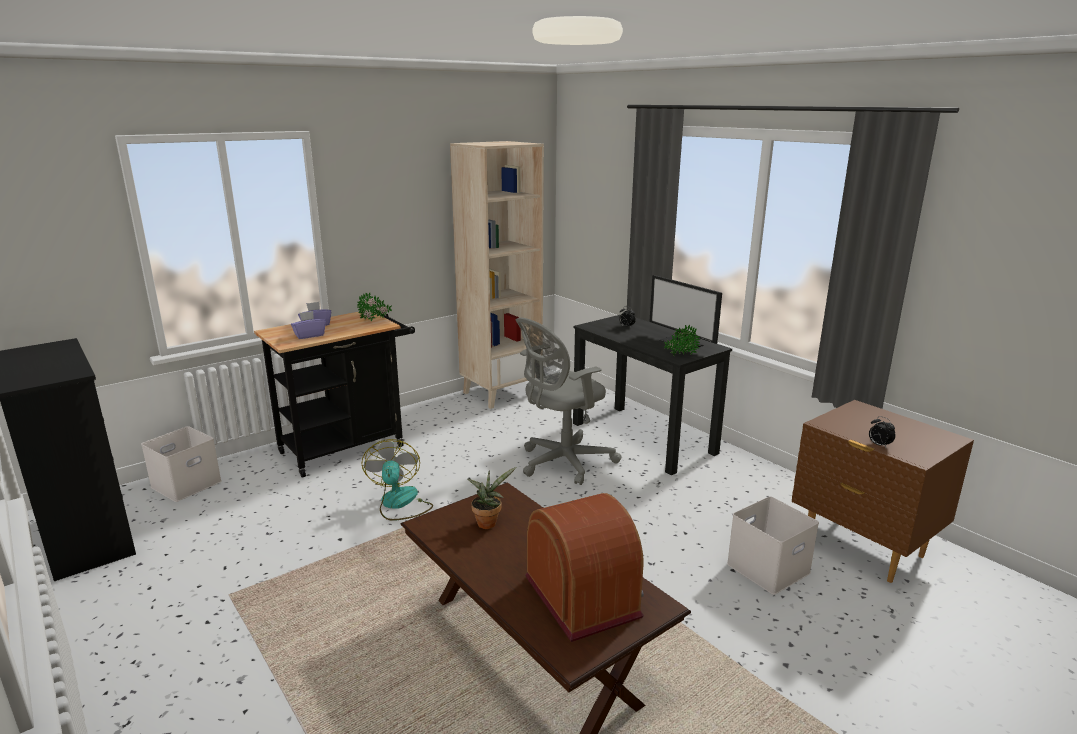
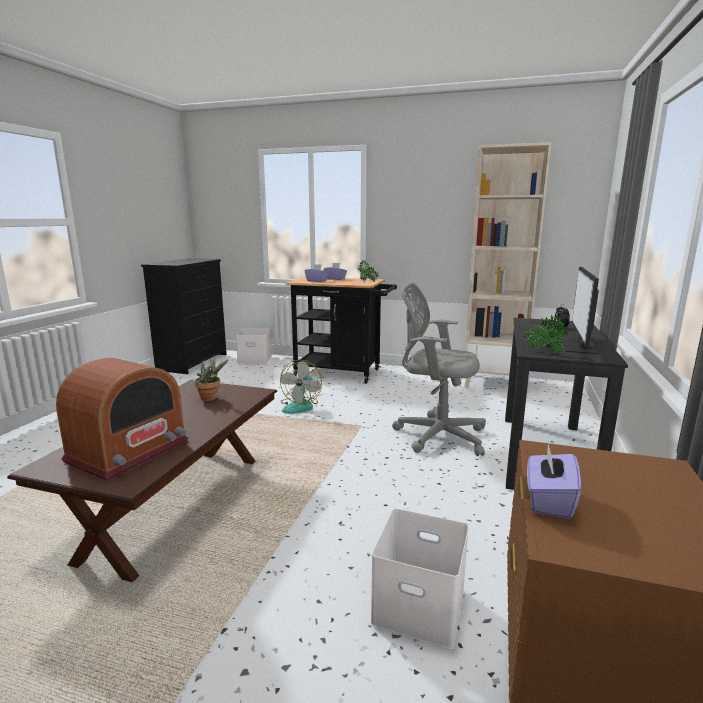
camera: 55 degrees right, 5 degrees down
fan [361,439,433,521] -> fan turned 150 degrees clockwise [280,360,322,414]
alarm clock [869,416,896,449] -> purple tissue box [527,443,581,519]

